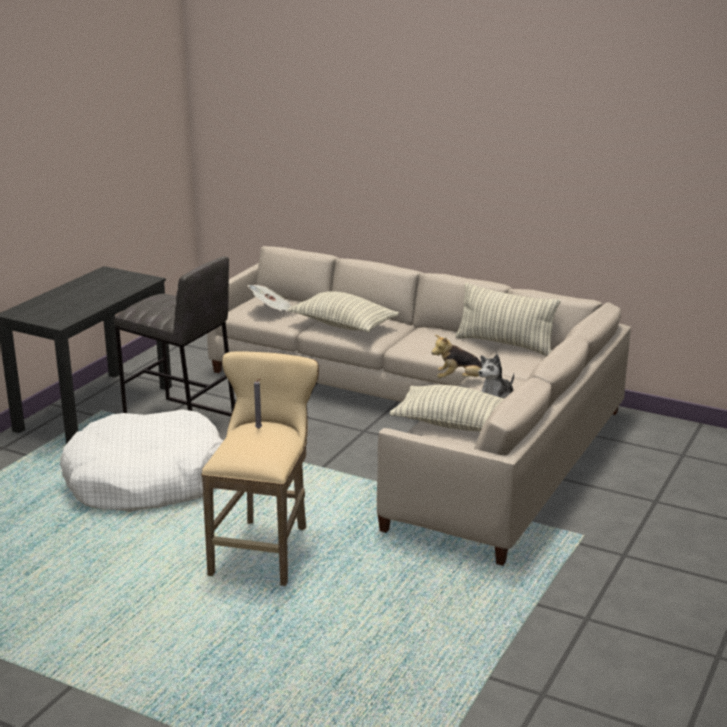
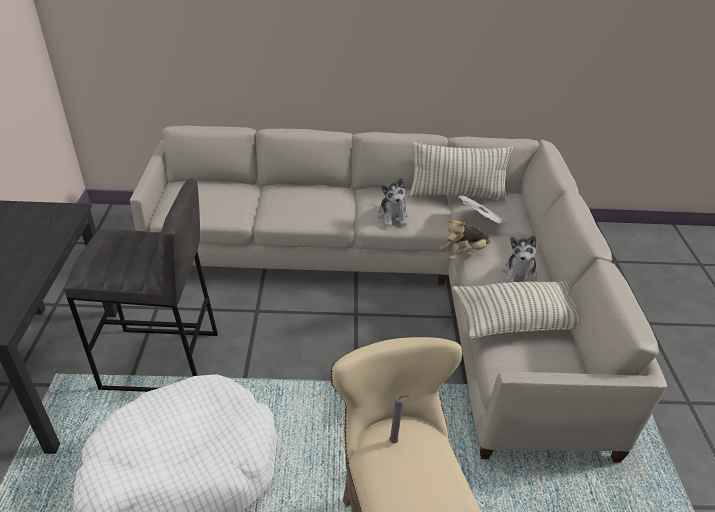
camera: 30 degrees left, 15 degrees up
newspaper [247,285,293,313] -> newspaper moved to [458,195,507,224]
pillow [288,291,399,332] -> none
none -> plush toy [377,178,408,227]

